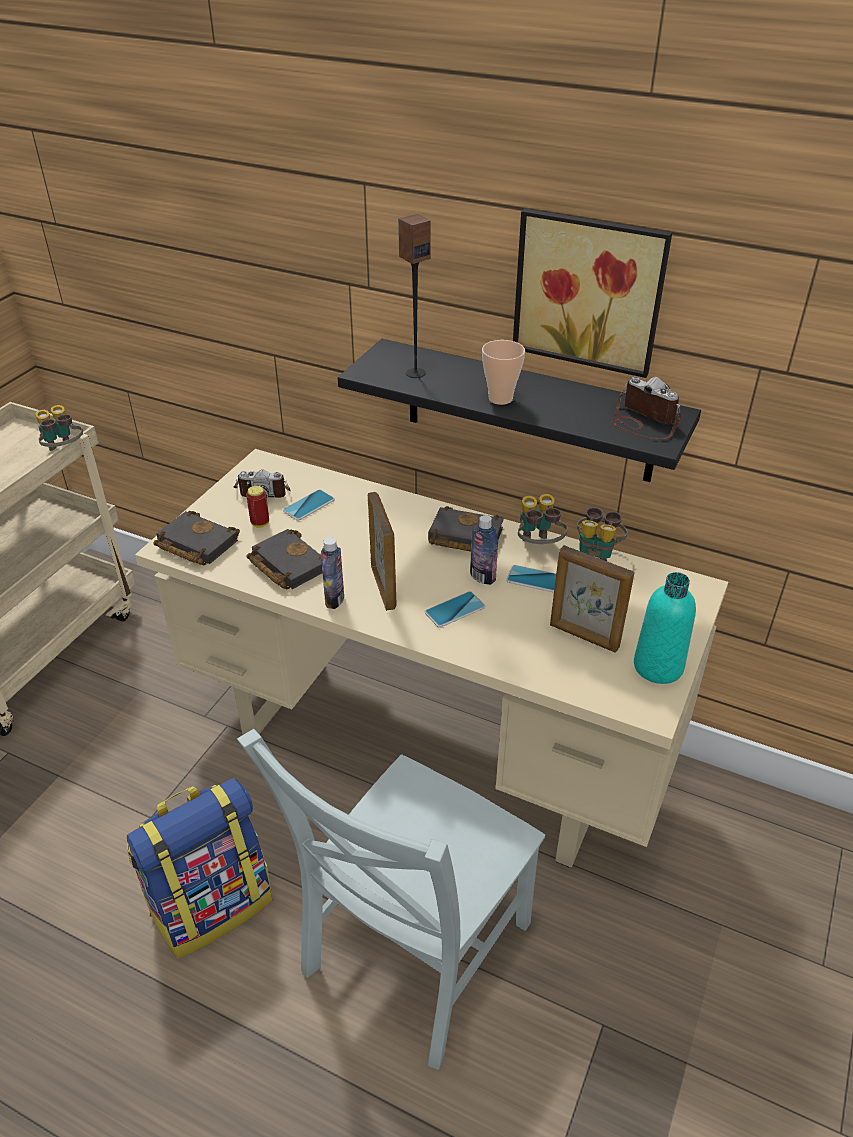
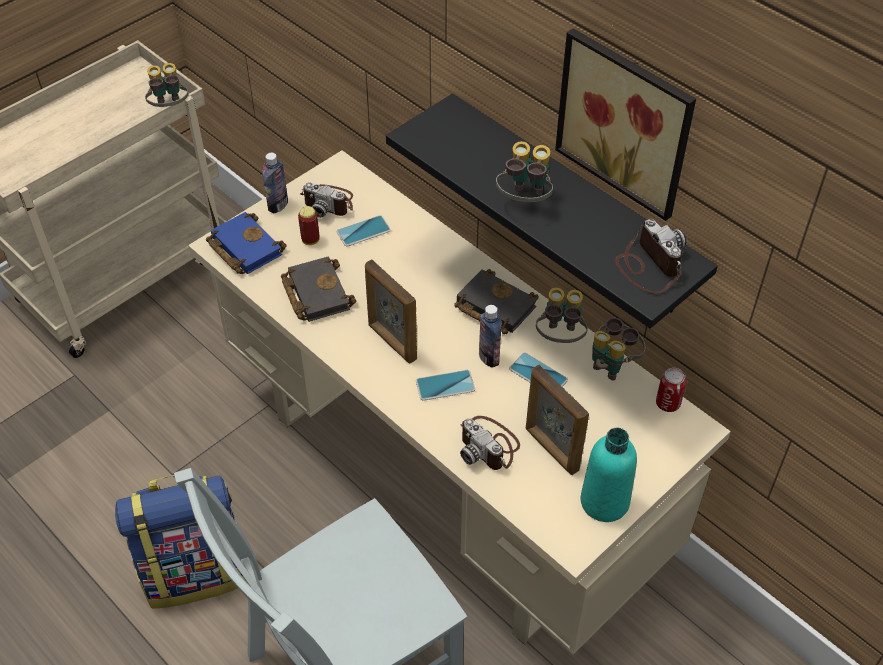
camera: 20 degrees right, 10 degrees up
black book [154,511,240,566] -> blue book [206,212,287,274]
bottle [321,537,344,609] -> bottle moved to [262,153,288,214]
picture frame [368,492,397,611] -> picture frame turned 135 degrees clockwise [365,259,417,364]
speaker [398,214,431,378] -> none
cup [482,340,525,405] -> binoculars [496,141,553,202]
none -> camera [460,416,520,470]
none -> can [656,368,687,412]

